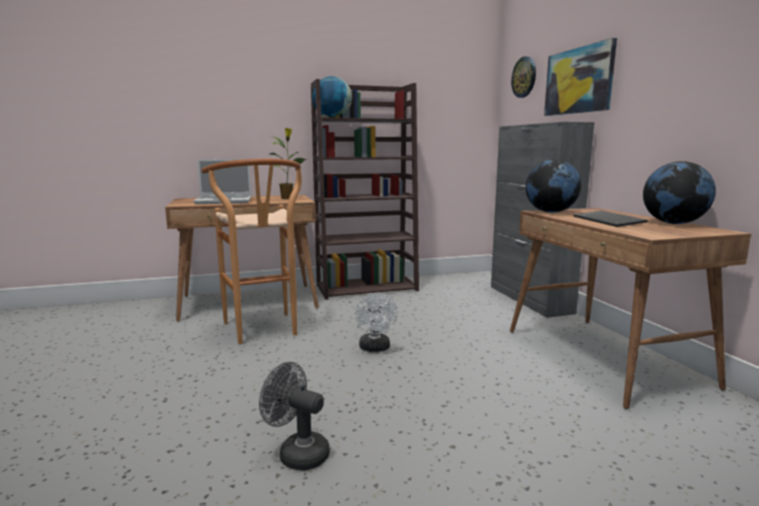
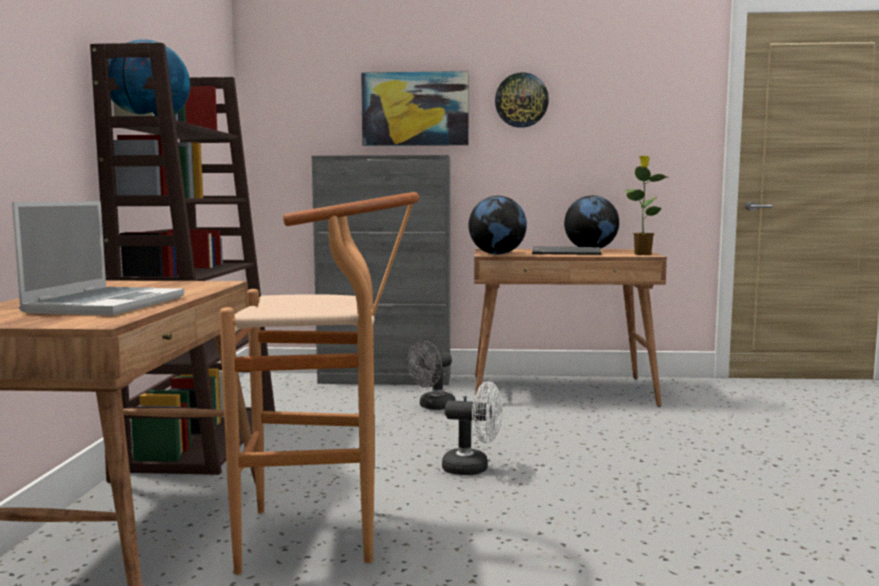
camera: 70 degrees left, 5 degrees down
grey fan [259,362,330,471] -> grey fan moved to [407,340,456,410]
potted plant [269,128,307,199] -> potted plant moved to [624,155,670,255]
wall clock [511,56,536,98] -> wall clock moved to [495,73,549,128]

